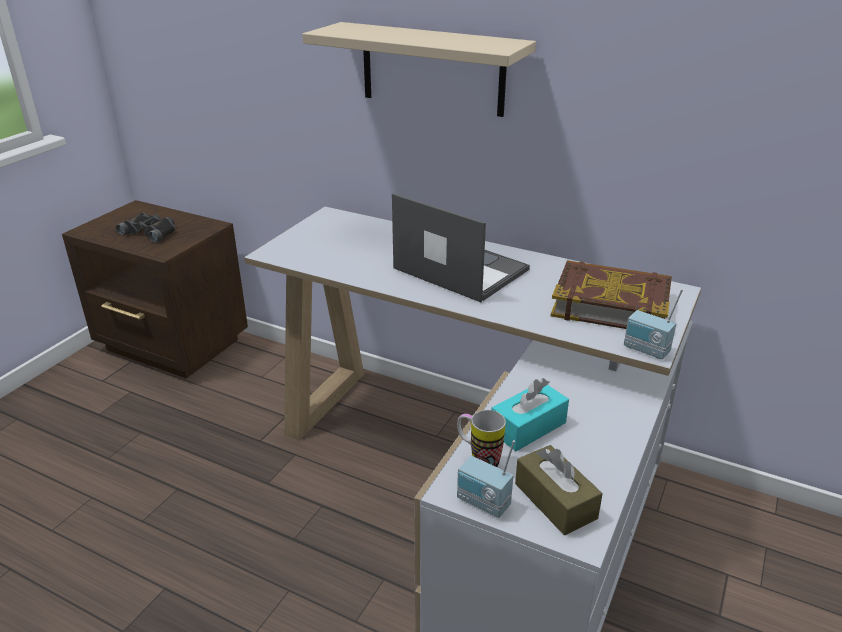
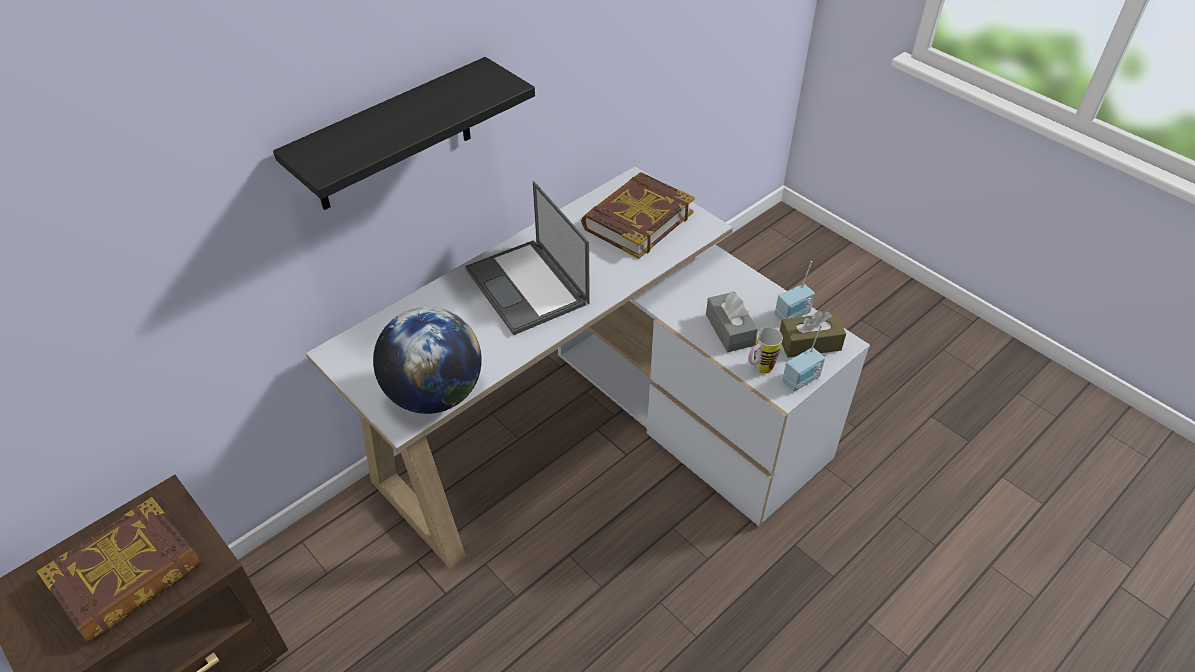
camera: 70 degrees left, 15 degrees up
black binoculars [116,213,176,243] -> book [37,497,202,642]
beige shelf [302,22,536,117] -> black shelf [273,57,535,210]
laptop [392,193,530,302] -> laptop turned 90 degrees counterclockwise [465,181,590,335]
turquoise tissue box [491,378,569,451] -> grey tissue box [706,292,758,352]
radio [624,289,683,360] -> radio moved to [775,261,815,321]
none -> globe [373,307,482,414]

